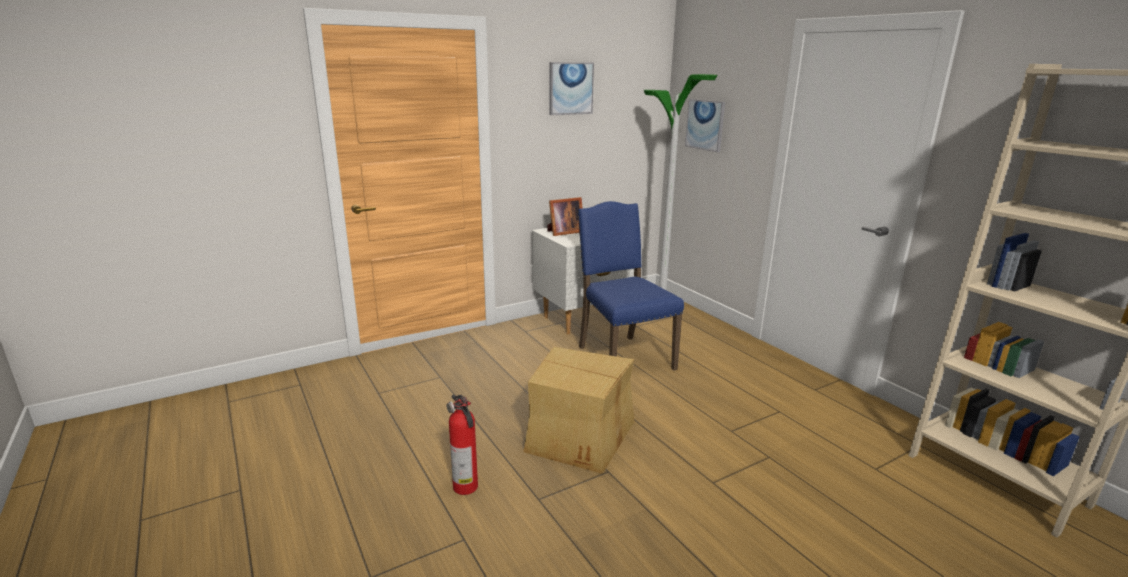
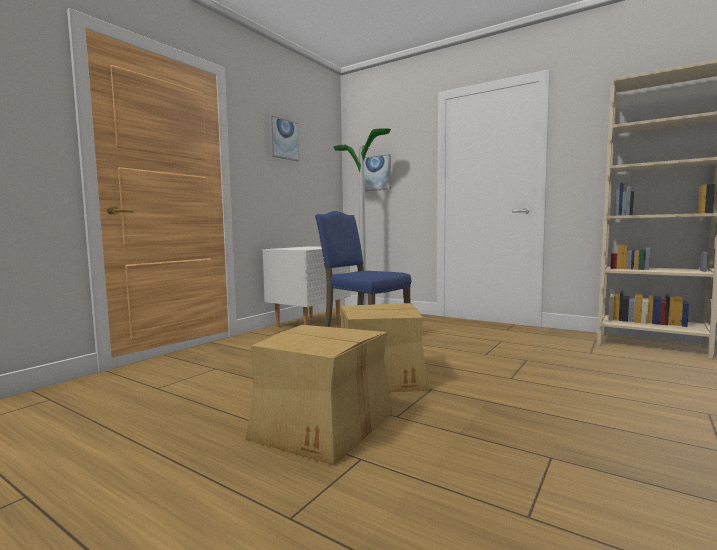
camera: 25 degrees left, 15 degrees down
fire extinguisher [446,394,478,495] -> cardboard box [245,325,393,466]
picture frame [548,197,582,236] -> none

